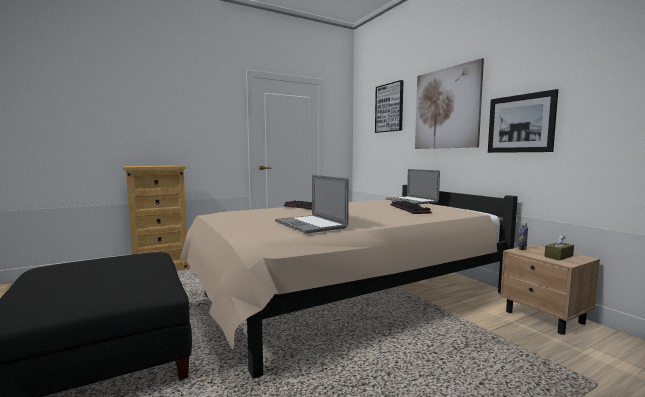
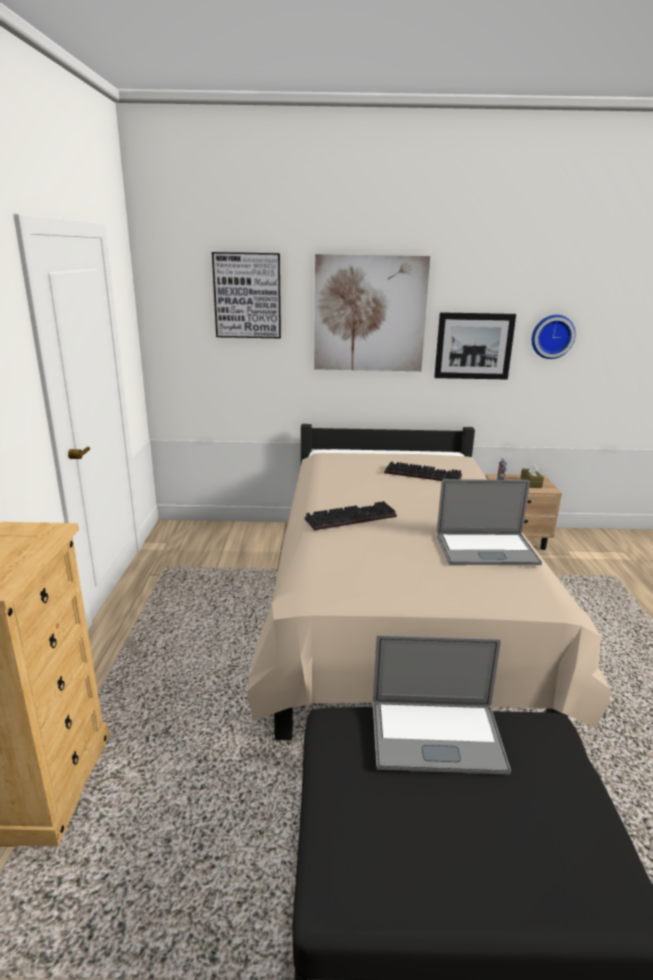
camera: 60 degrees left, 15 degrees up
laptop [386,169,440,204] -> laptop moved to [373,635,511,775]
none -> wall clock [532,315,576,359]

